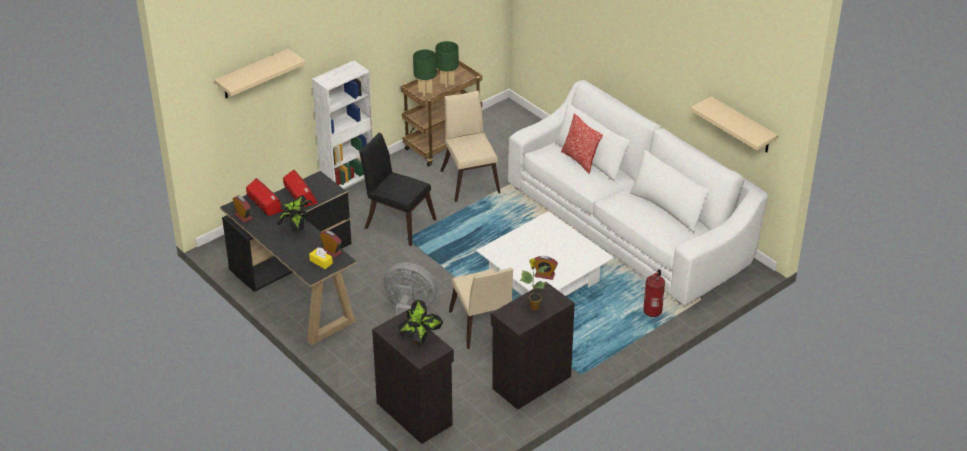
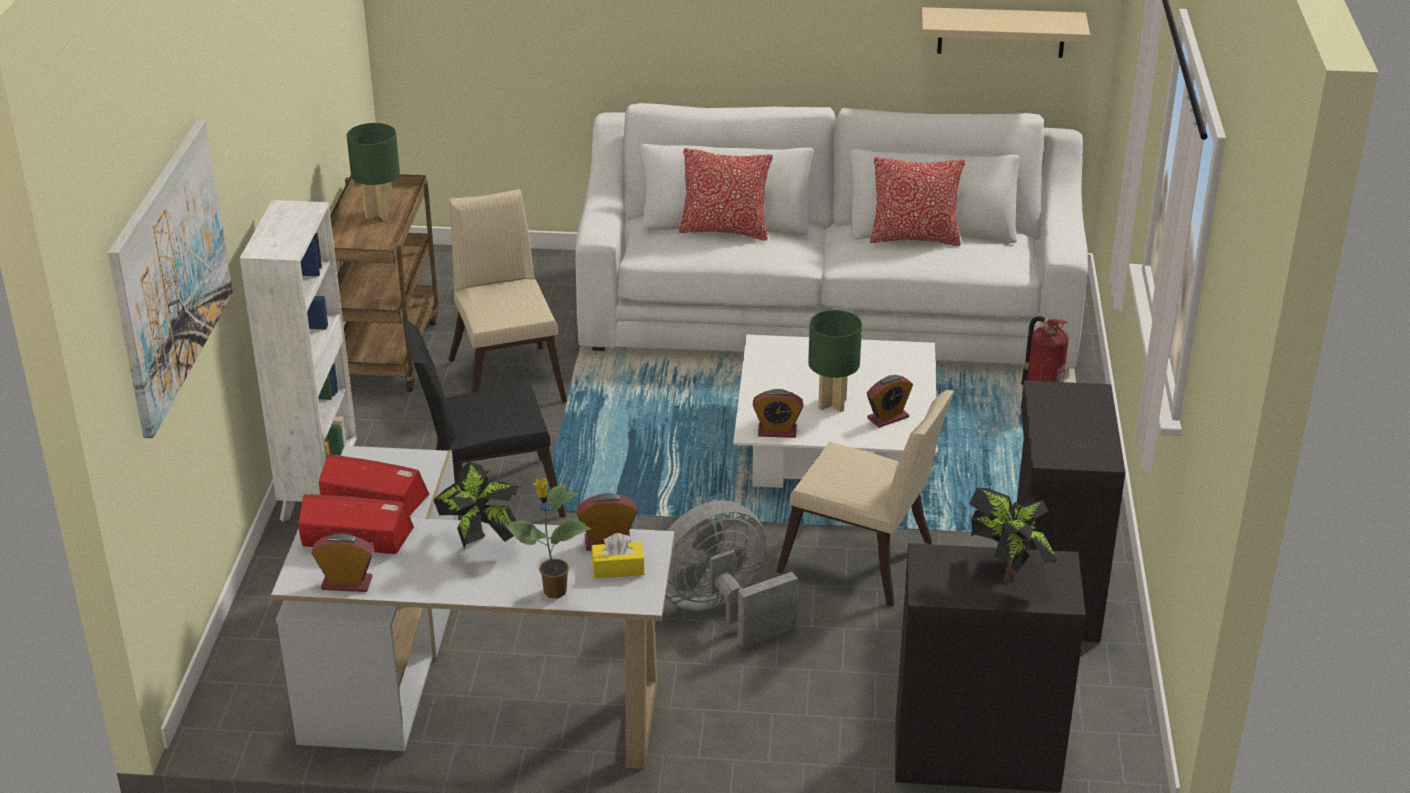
camera: 45 degrees left, 5 degrees down
beige shelf [214,49,306,98] -> picture [108,120,233,438]
black desk [220,171,357,345] -> white desk [271,446,675,769]
green table lamp [413,49,437,96] -> green table lamp moved to [808,310,862,412]
beige chair [440,91,501,202] -> beige chair turned 45 degrees clockwise [449,189,567,403]
potted plant [519,259,549,310] -> potted plant moved to [504,478,591,599]
none -> alarm clock [753,389,803,438]
none -> pillow [870,157,965,246]

